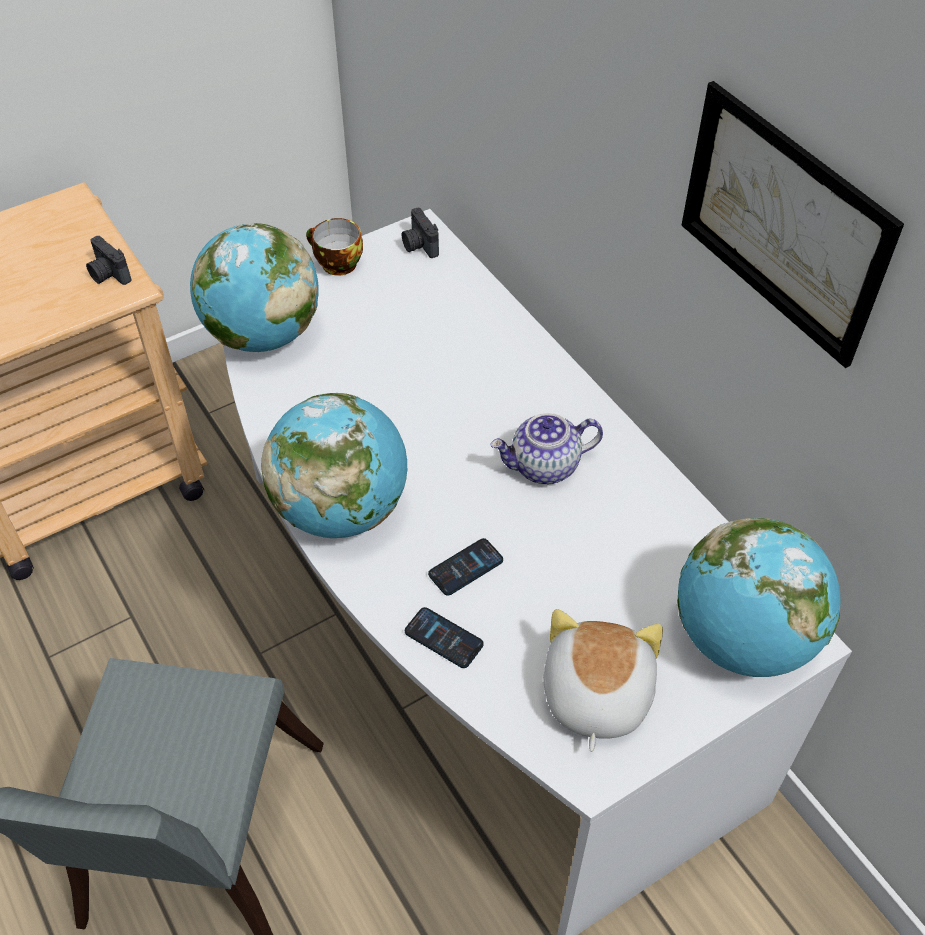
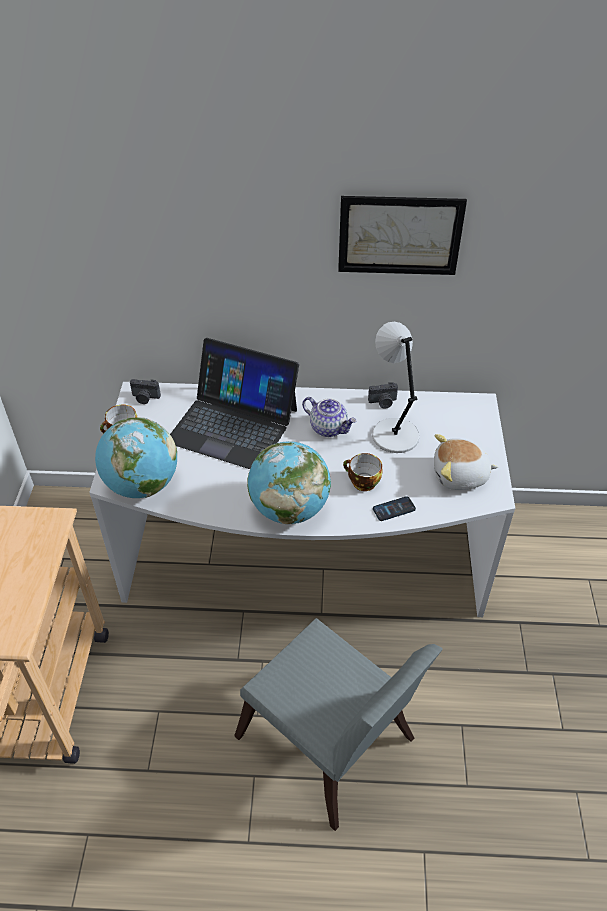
camera: 55 degrees left, 5 degrees down
camera [86,236,132,285] -> camera moved to [368,382,398,409]
phone [428,538,503,596] -> cup [343,453,382,491]
teapot [490,413,603,484] -> teapot turned 75 degrees counterclockwise [302,397,357,437]
plush toy [543,609,663,752] -> plush toy turned 45 degrees counterclockwise [434,434,498,490]
globe [677,518,840,677] -> none
none -> laptop [170,338,299,469]
none -> grey table lamp [372,322,420,453]

